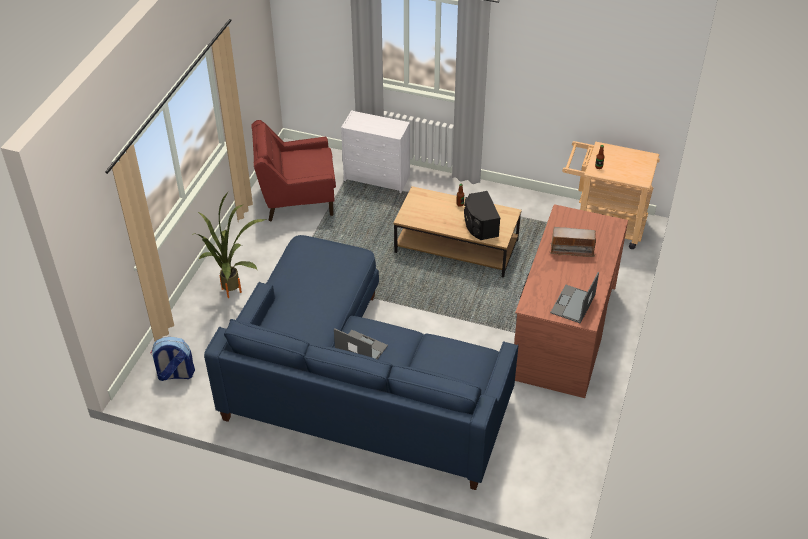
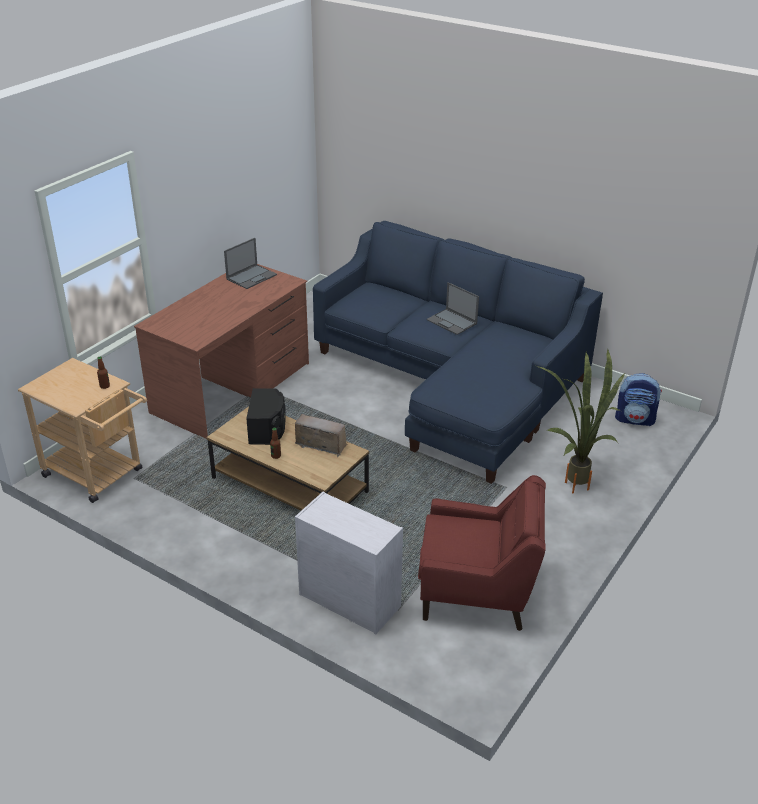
camera: 165 degrees left, 10 degrees down
radio [550,227,596,257] -> radio moved to [292,414,347,457]

